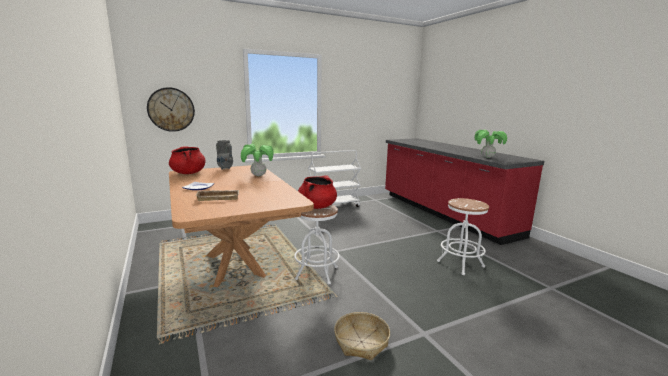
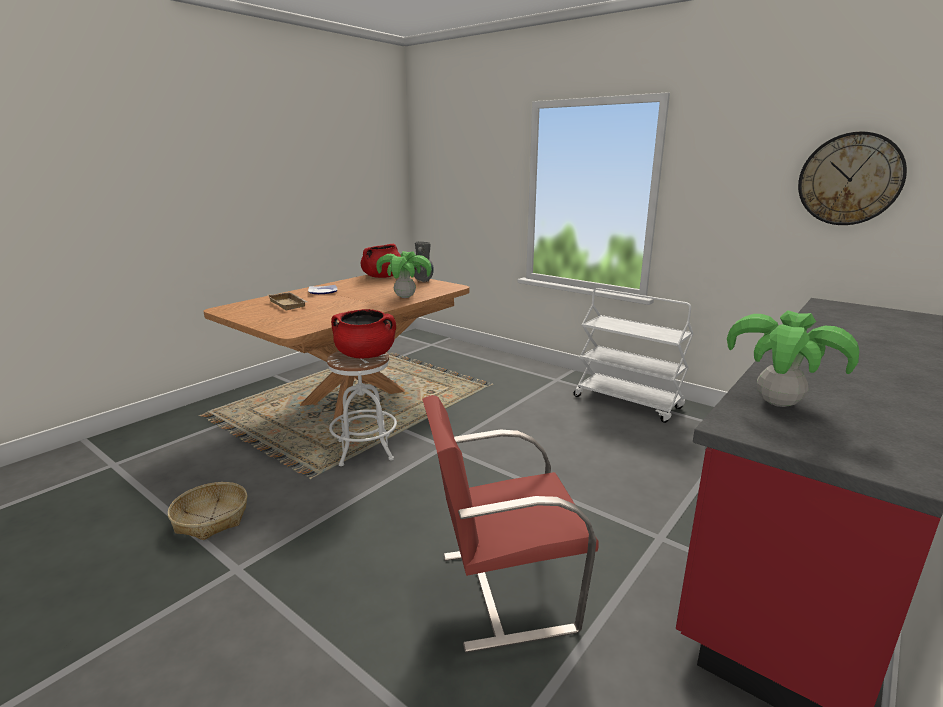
camera: 65 degrees right, 5 degrees up
wall clock [147,87,195,132] -> wall clock moved to [798,131,907,225]
white stool [437,198,489,275] -> red chair [422,395,598,653]

